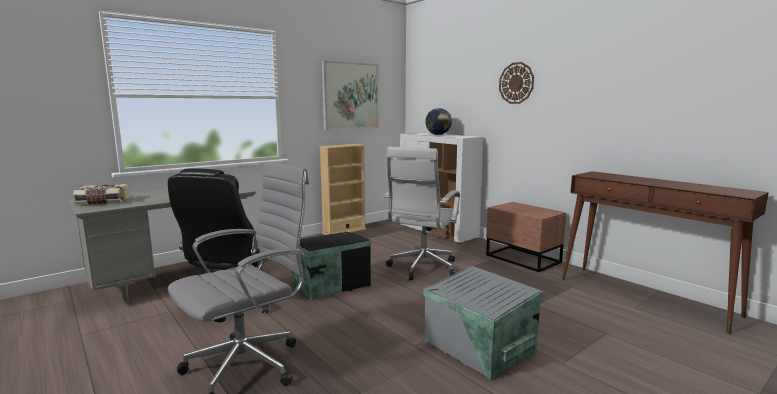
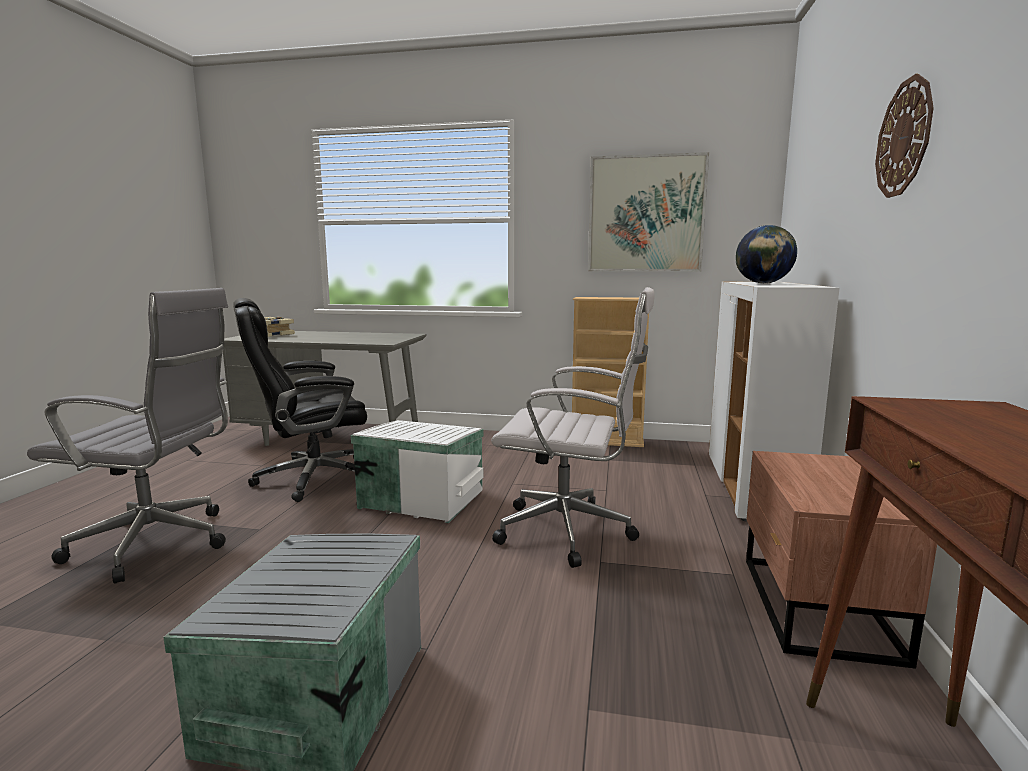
camera: 50 degrees right, 0 degrees up
black storage box [290,232,372,301] -> white storage box [351,420,484,523]
white office chair [384,147,460,280] -> white office chair turned 150 degrees counterclockwise [491,287,655,568]

